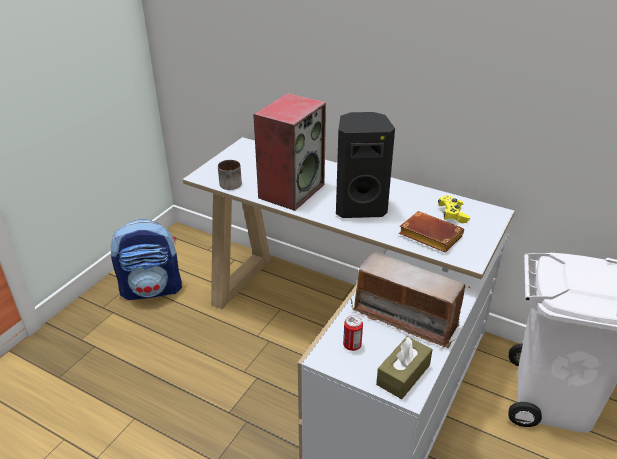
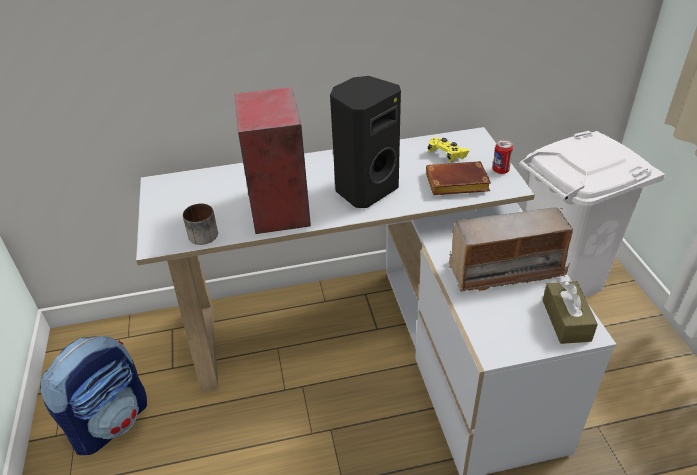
camera: 40 degrees left, 5 degrees up
can [343,315,363,351] -> can moved to [492,140,513,174]

